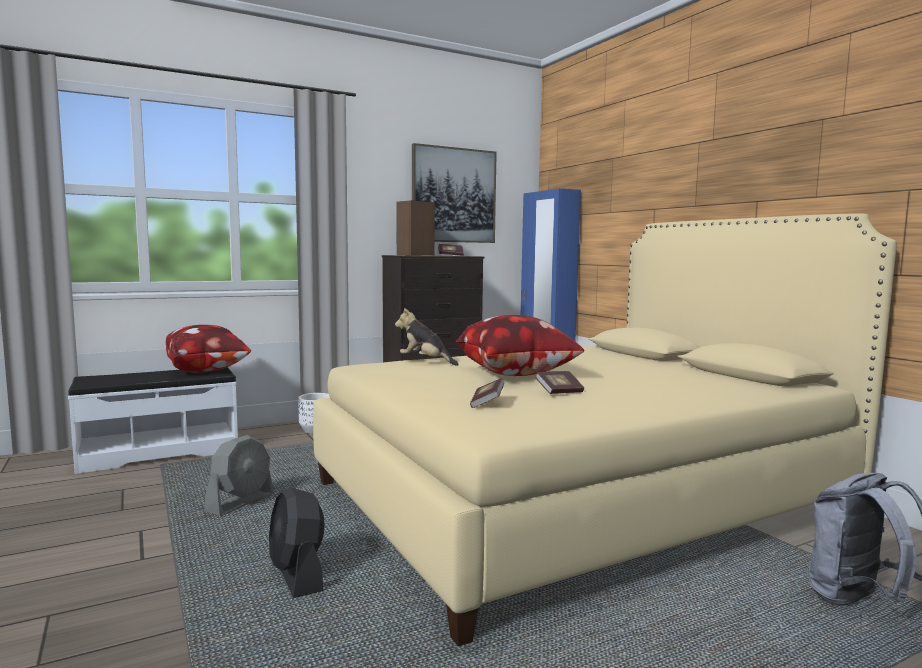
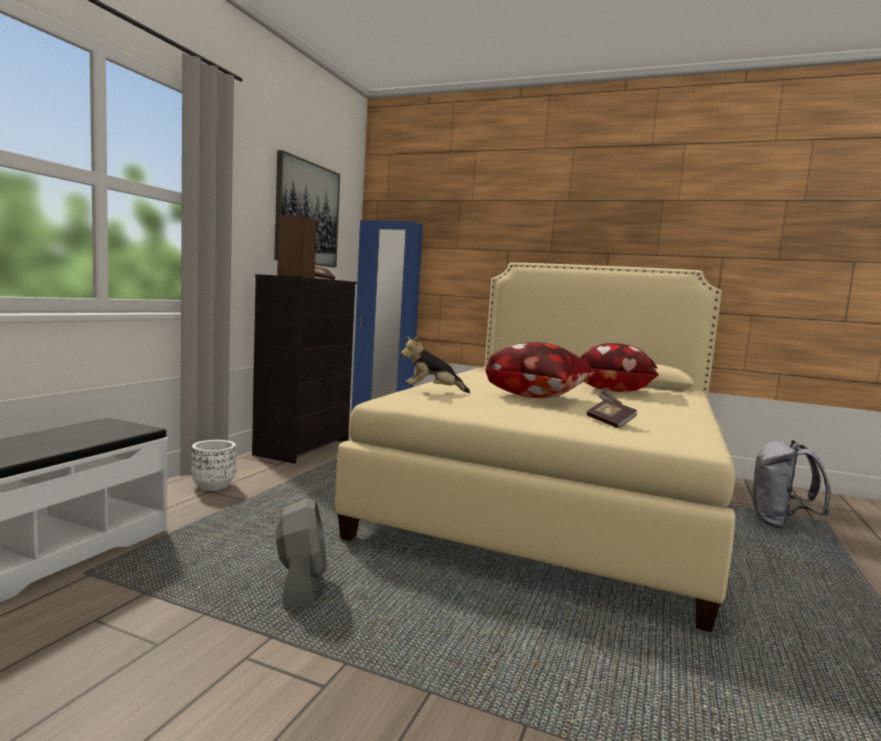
camera: 40 degrees left, 0 degrees up
pillow [166,325,251,372] -> pillow moved to [580,343,659,392]
black fan [269,487,325,598] -> none

